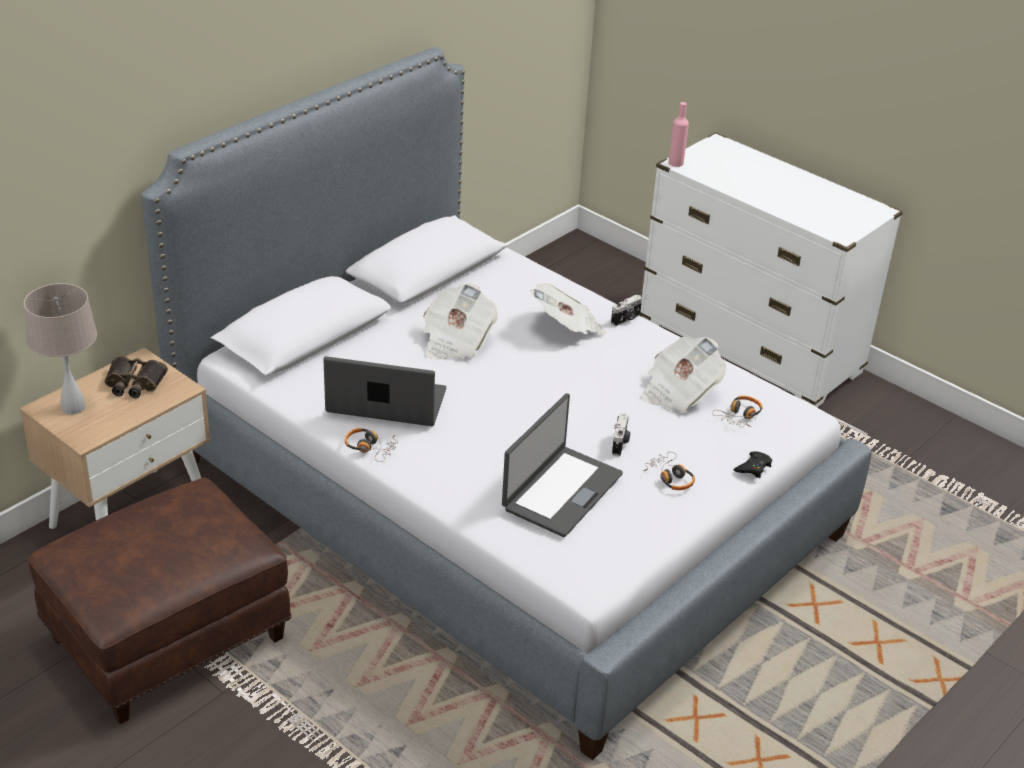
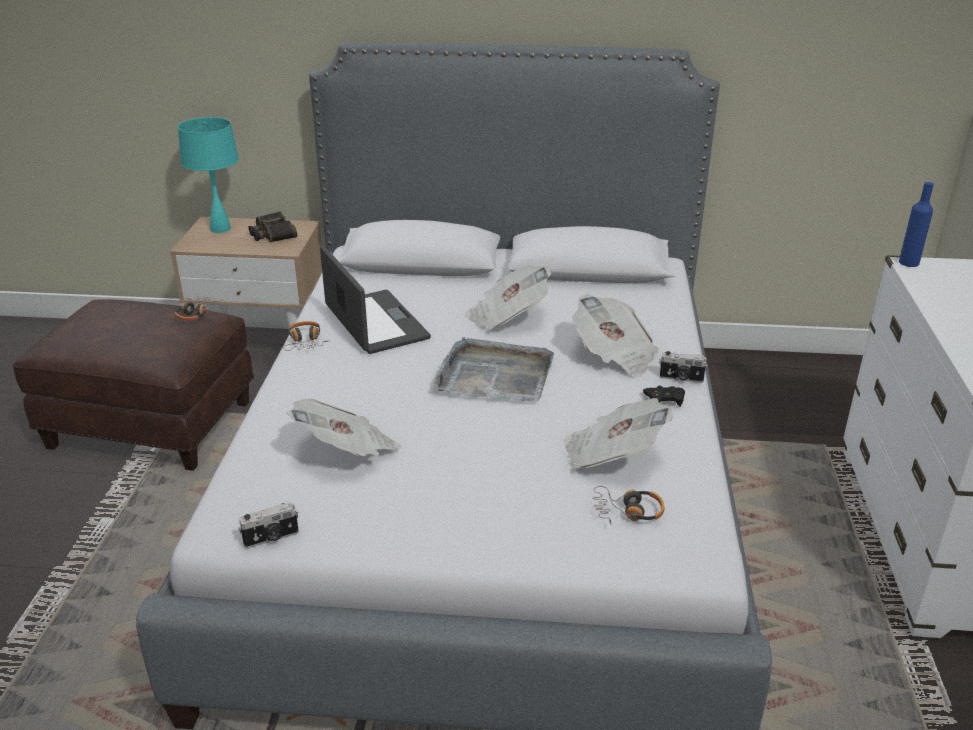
camera: 55 degrees right, 5 degrees down
beige table lamp [24,283,97,415] -> turquoise table lamp [178,117,239,233]
laptop [502,393,623,537] -> newspaper [286,399,401,457]
camera [612,413,630,456] -> camera moved to [238,502,299,548]
headphones [644,452,695,490] -> headphones moved to [175,296,224,321]
pink bottle [669,102,689,167] -> blue bottle [899,182,934,267]
black game controller [734,451,772,478] -> black game controller moved to [643,385,685,407]
none -> grey tray [433,337,554,402]

